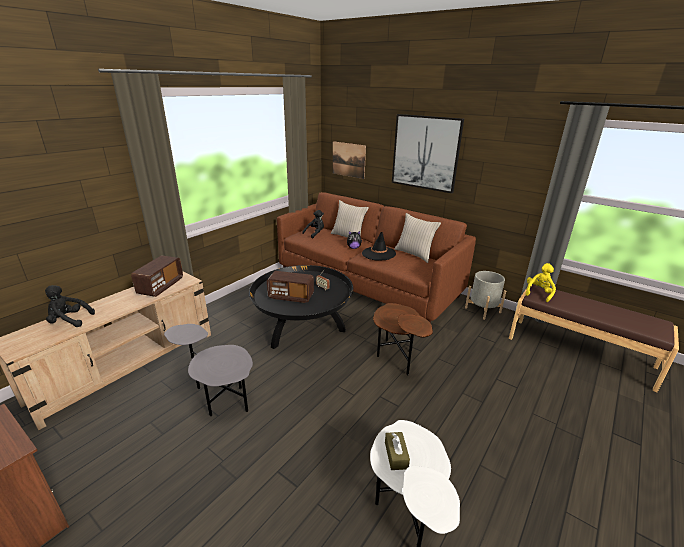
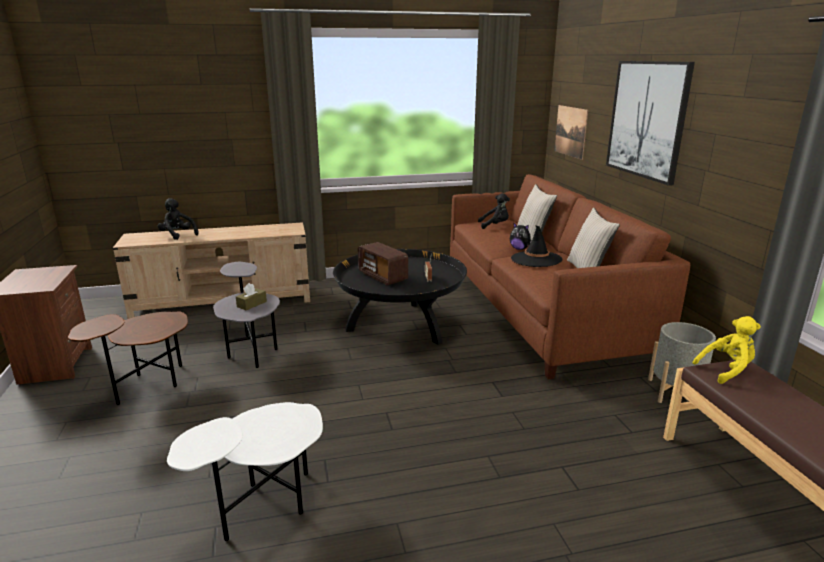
camera: 40 degrees right, 5 degrees down
radio [131,256,183,297] -> none
brown side table [373,303,433,375] -> brown side table moved to [68,312,188,405]
brown tissue box [385,432,410,470] -> brown tissue box moved to [236,283,267,310]

